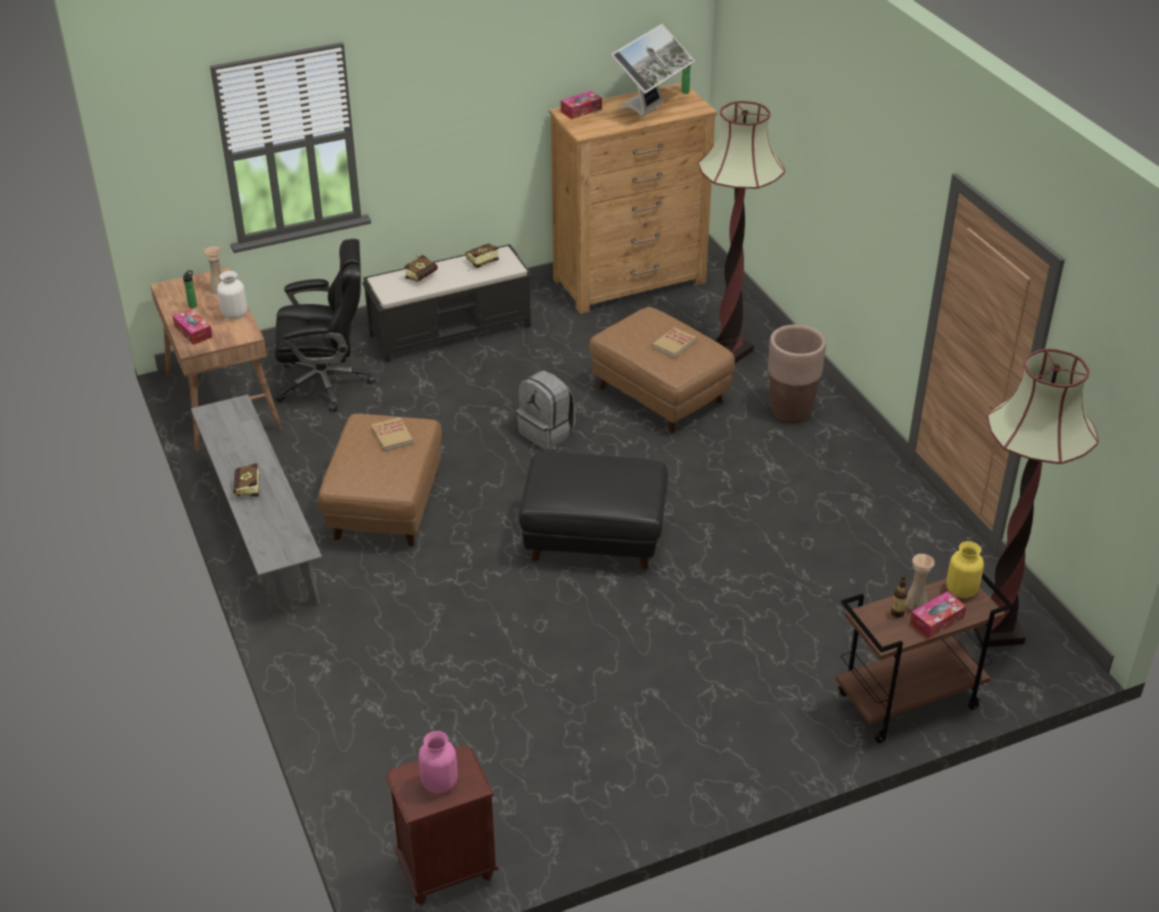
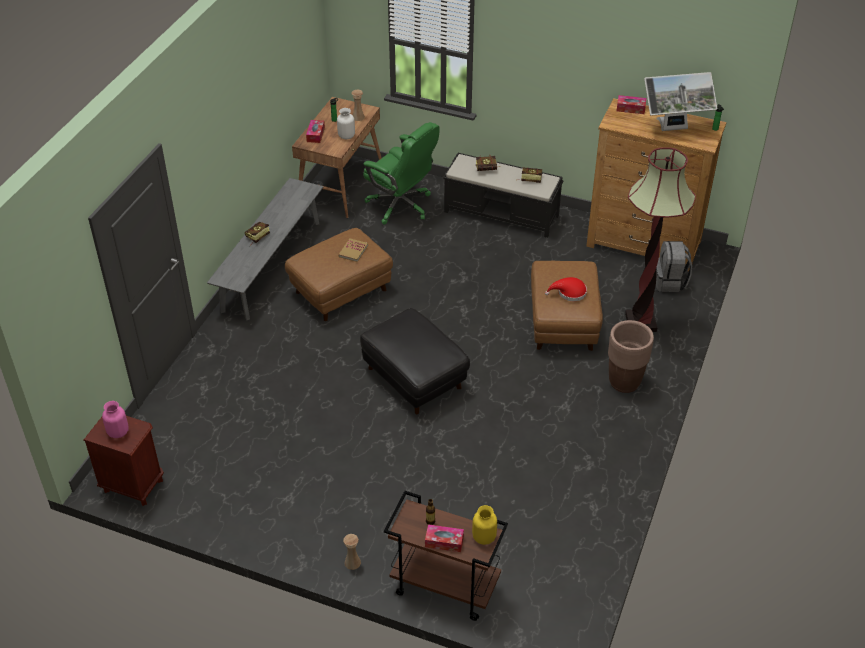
camera: 45 degrees right, 5 degrees up
black office chair [275,239,375,412] -> green office chair [363,122,439,224]
grey backpack [516,371,575,450] -> grey backpack moved to [656,241,692,292]
book [652,327,697,358] -> red hat [545,277,587,301]
beige vase [905,554,935,610] -> beige vase moved to [343,534,361,570]
floor lamp [974,349,1099,647] -> none

